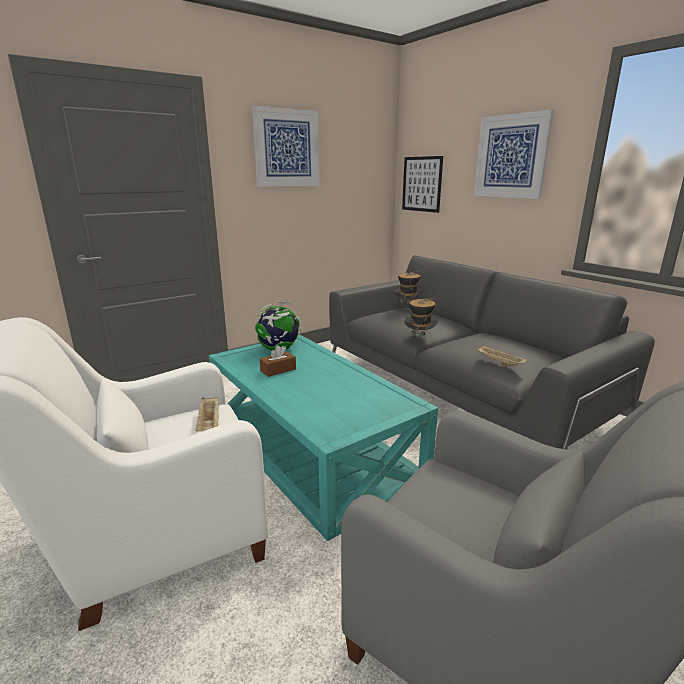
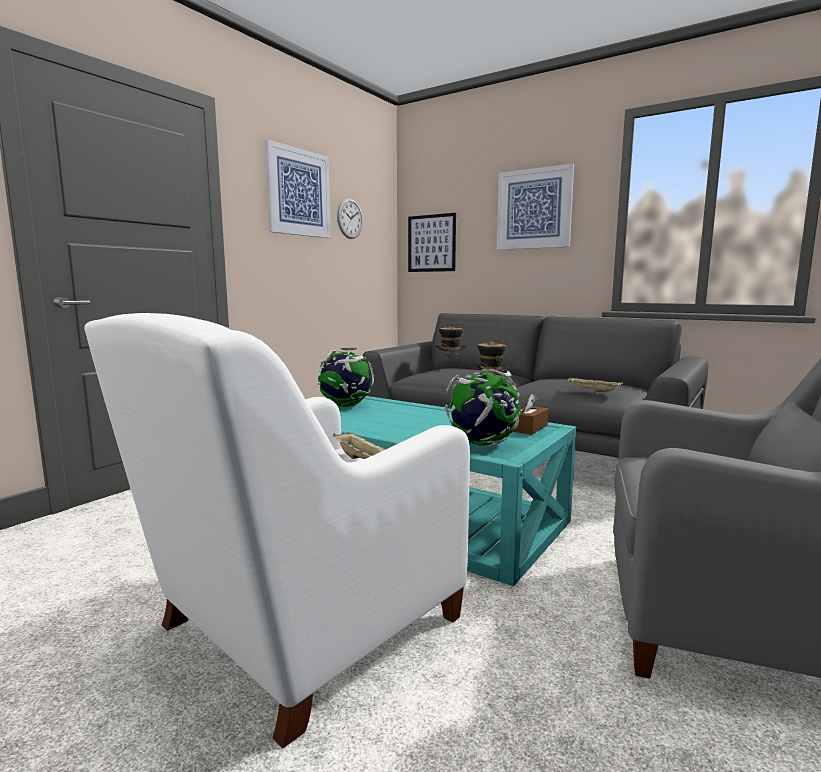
camera: 20 degrees left, 10 degrees down
brown tissue box [260,345,296,377] -> brown tissue box moved to [513,393,548,435]
none -> wall clock [337,198,363,239]
none -> globe [444,369,522,446]

